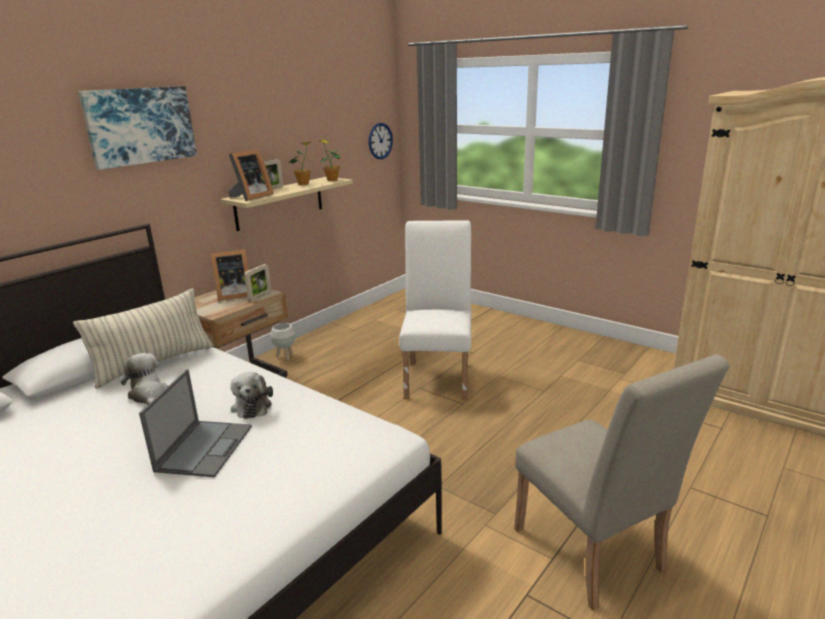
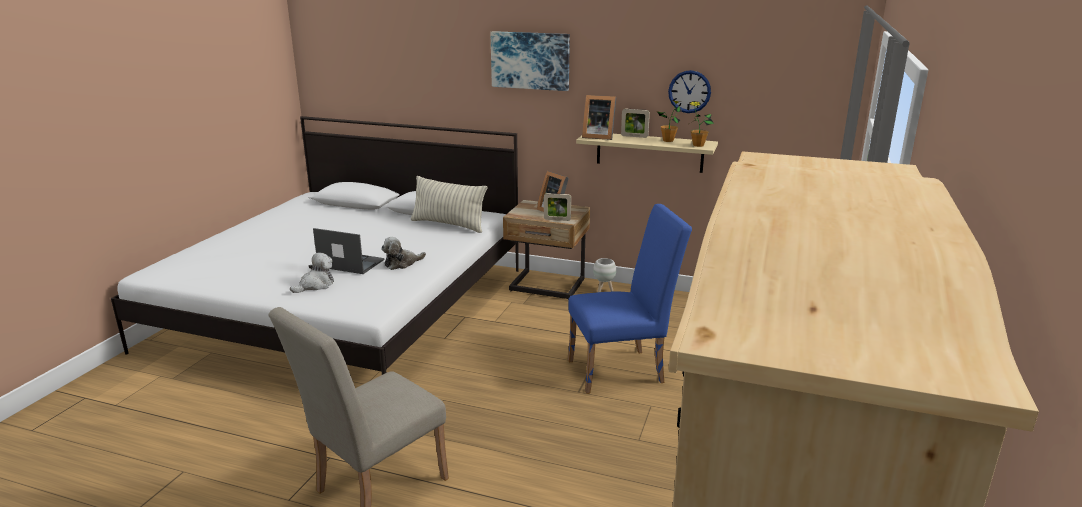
camera: 70 degrees right, 0 degrees up
plush toy [121,353,168,405] -> plush toy moved to [290,252,334,293]
laptop [139,369,252,477] -> laptop turned 150 degrees counterclockwise [313,228,384,274]
wall clock [369,123,393,159] -> wall clock moved to [668,70,711,113]
white chair [399,220,471,400] -> blue chair [568,204,692,394]

